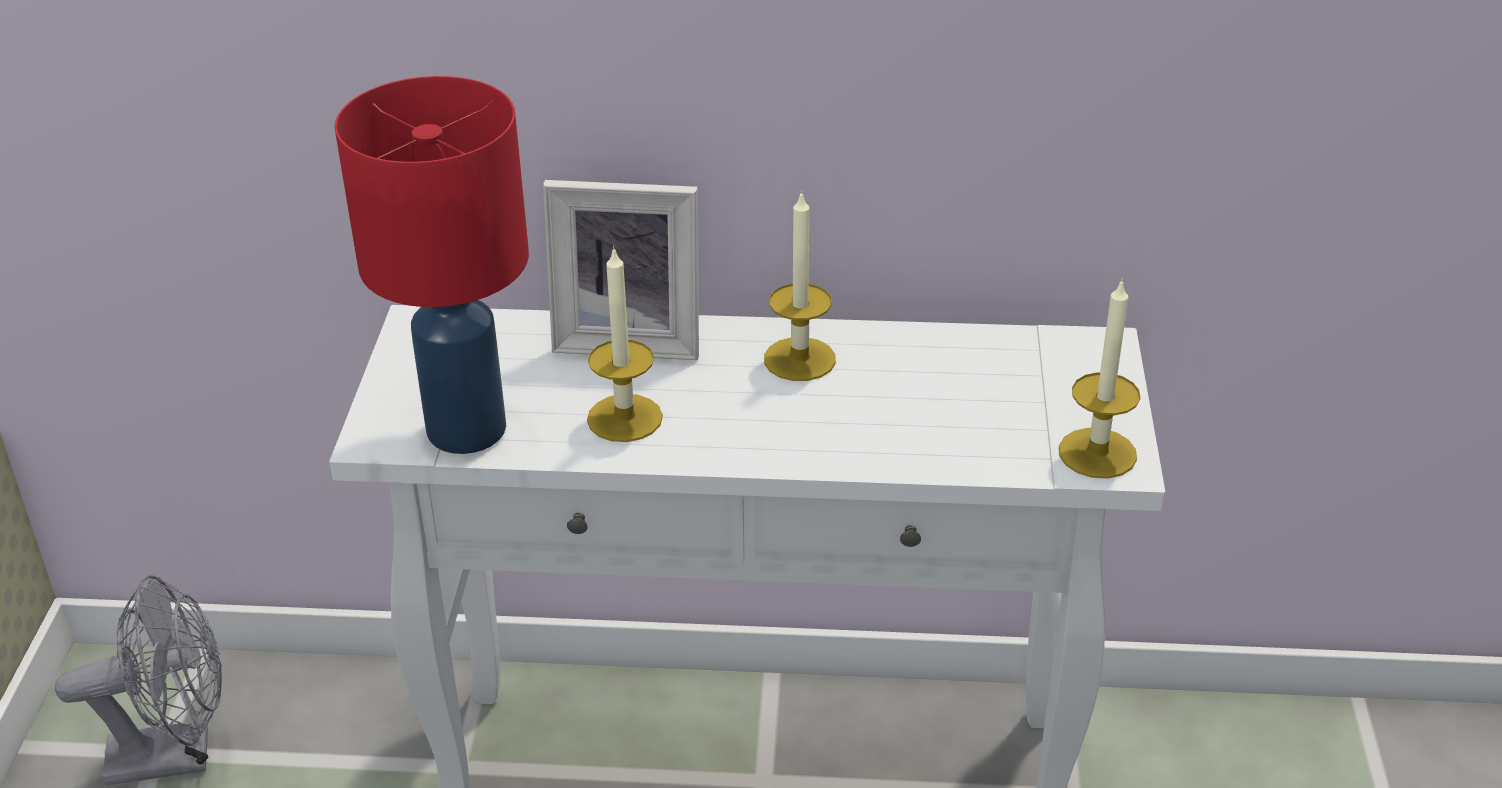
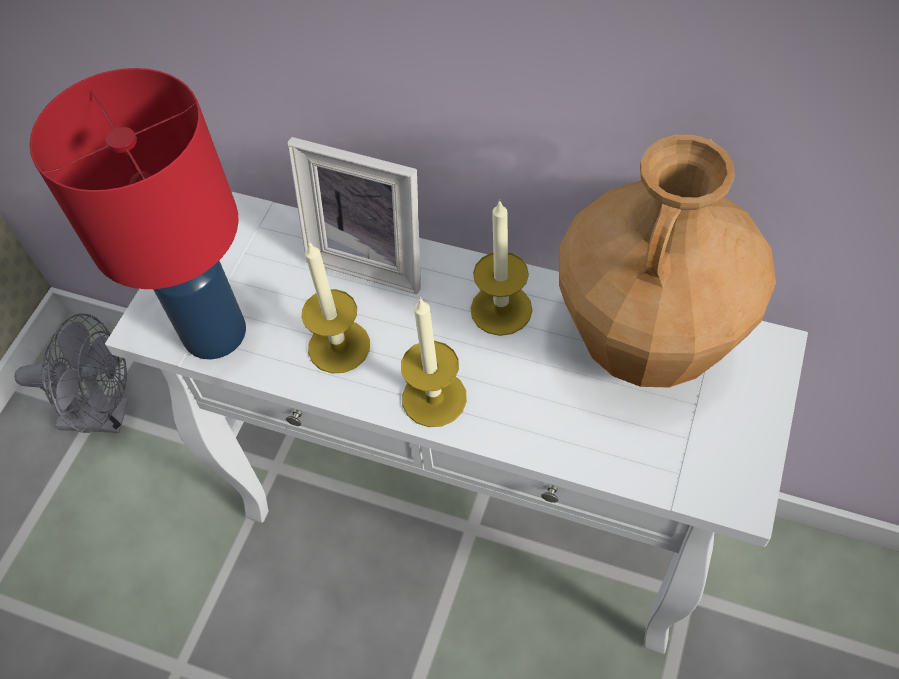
camera: 20 degrees right, 20 degrees up
candle [1059,278,1140,479] -> candle moved to [401,297,467,427]
none -> brown vase [559,135,776,388]

